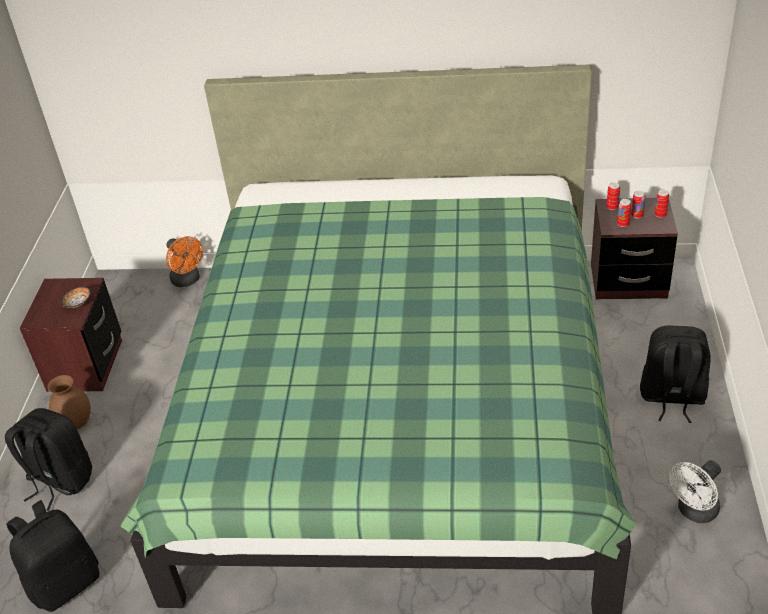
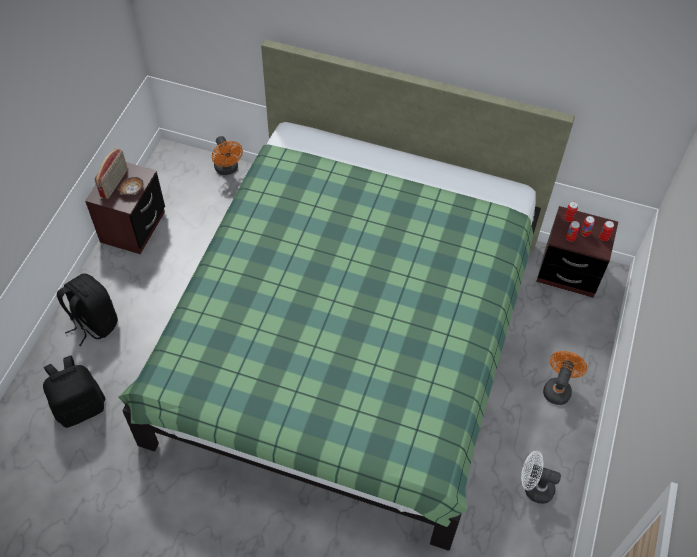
camera: 10 degrees right, 15 degrees up
brown vase [47,375,91,429] -> none
black backpack [640,325,711,423] -> orange fan [543,351,587,405]
white fan [669,460,721,523] -> white fan turned 45 degrees clockwise [521,451,561,504]
none -> radio [95,148,128,199]

